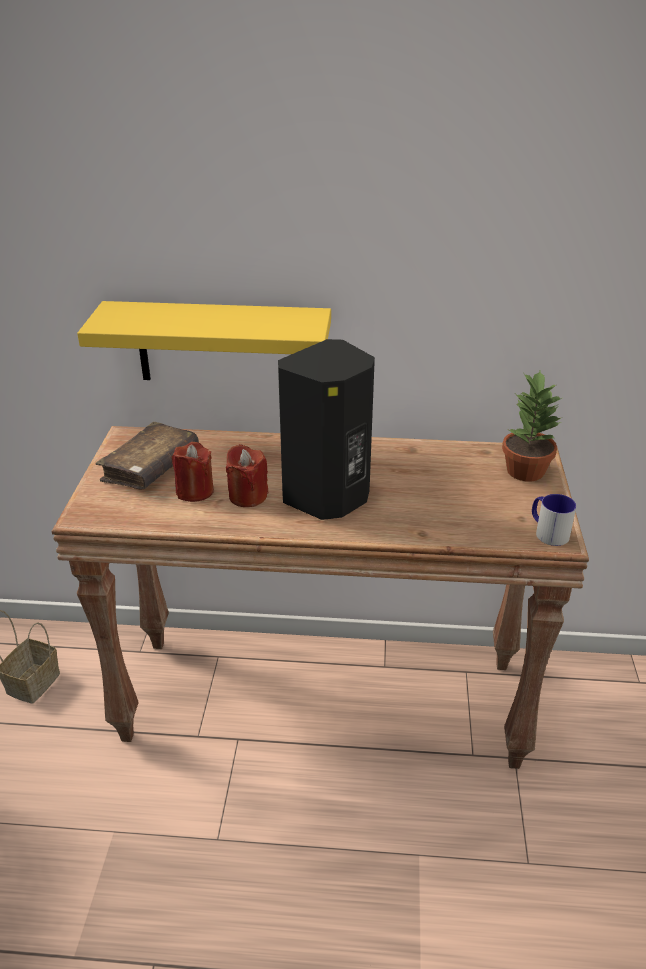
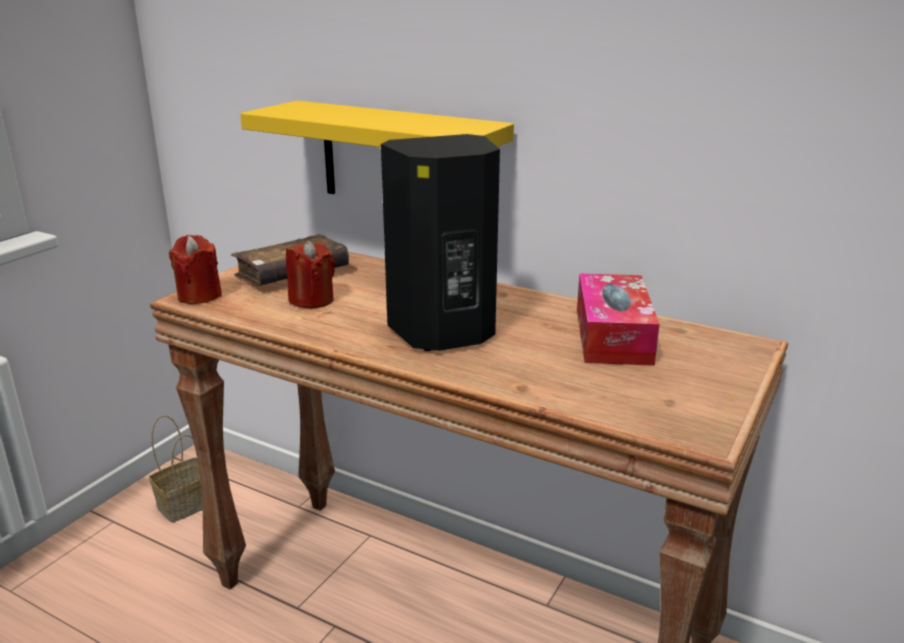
camera: 25 degrees right, 10 degrees down
red candle [226,444,268,507] -> red candle moved to [169,235,222,304]
potted plant [502,371,563,482] -> none
mug [532,494,576,546] -> none
none -> tissue box [577,273,659,366]

